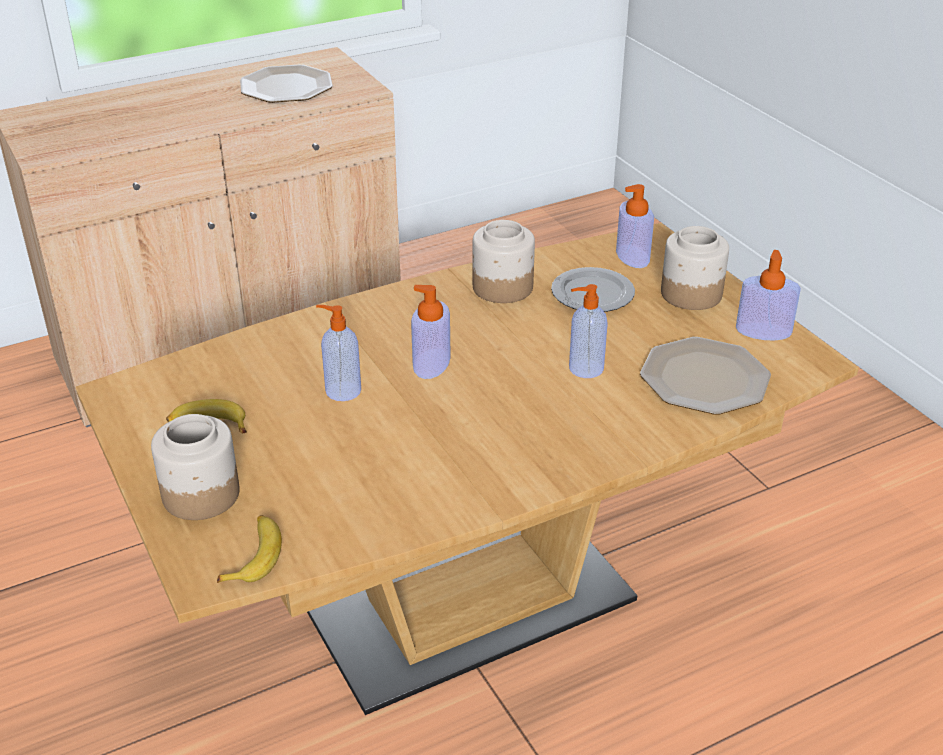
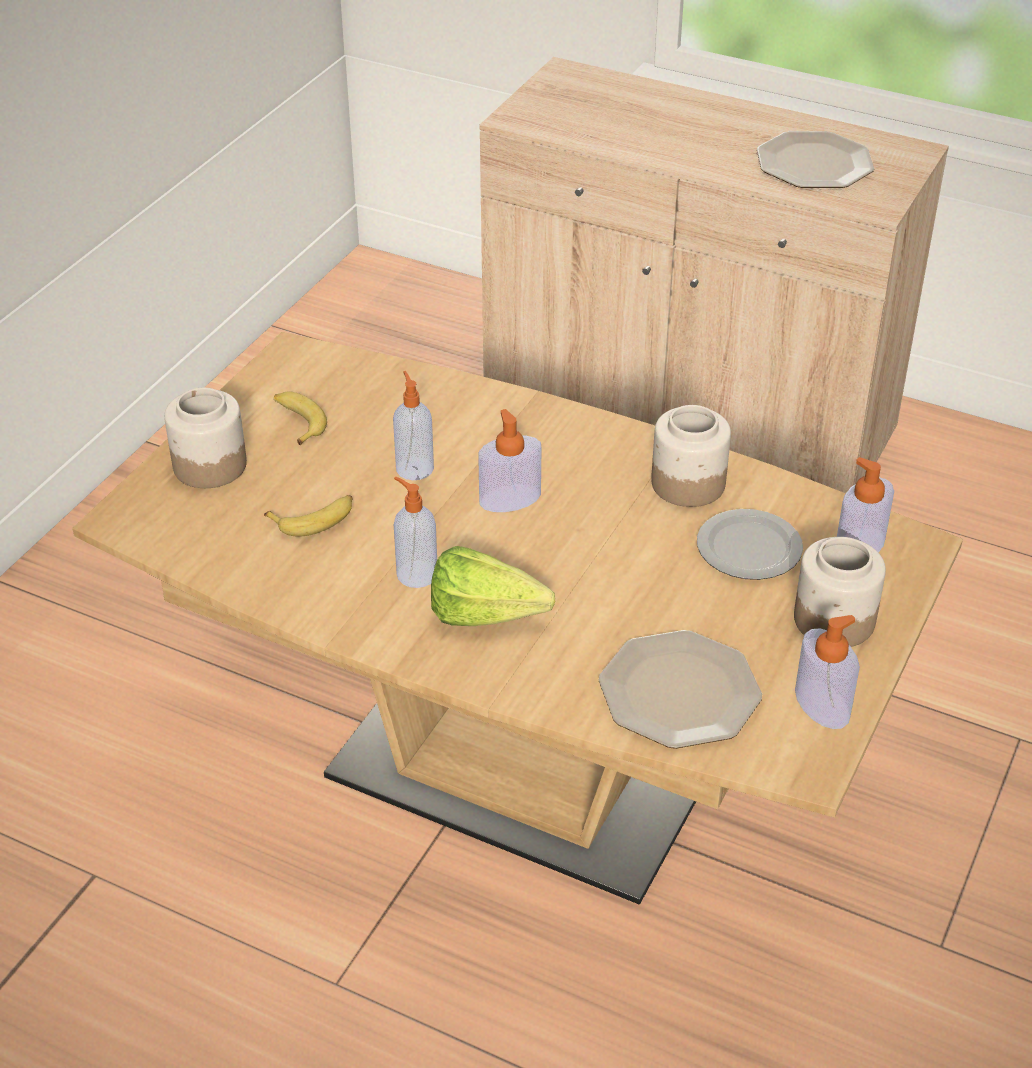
camera: 55 degrees right, 5 degrees up
banana [217,515,282,583] -> banana moved to [264,495,353,537]
soap dispenser [569,284,608,378] -> soap dispenser moved to [394,477,437,588]
none -> lettuce [431,546,555,626]

